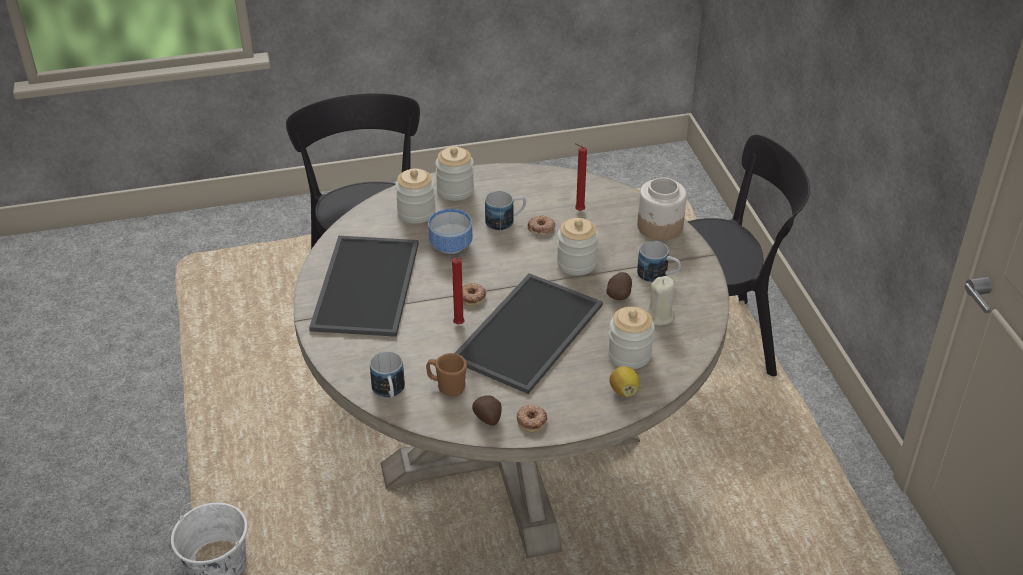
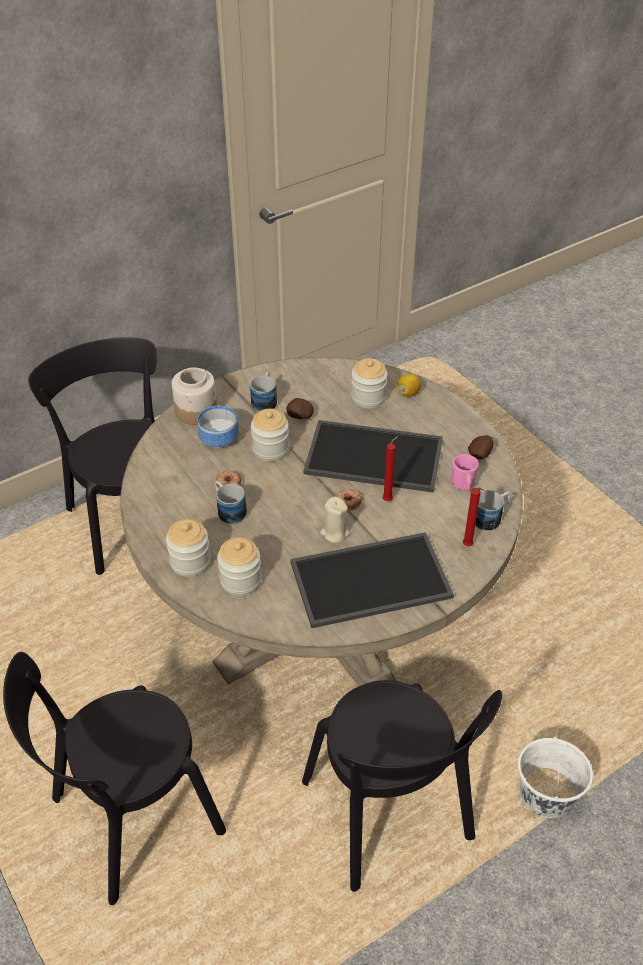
camera: 110 degrees left, 5 degrees up
brown mug [426,353,467,396] -> pink mug [451,454,479,491]
bowl [429,209,473,254] -> bowl moved to [197,406,239,448]
donut [517,405,548,432] -> none
red candle [575,143,587,211] -> red candle moved to [463,488,484,546]
beige candle [646,276,675,325] -> beige candle moved to [320,497,350,543]
none -> black chair [302,680,502,892]

